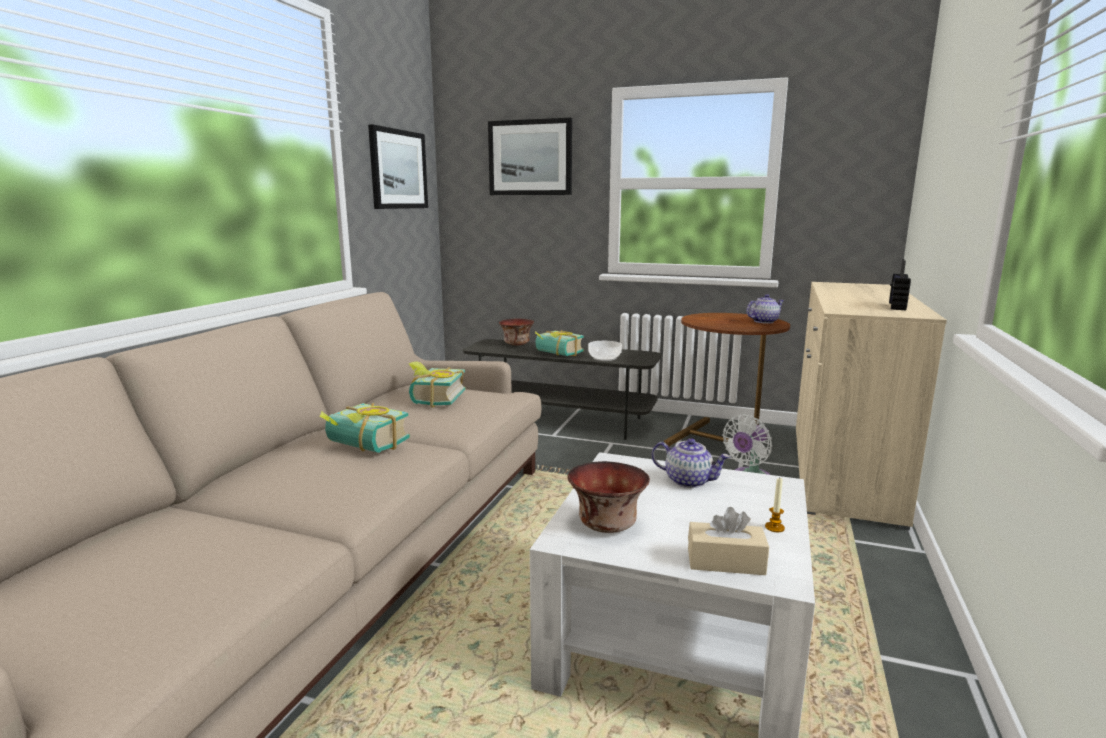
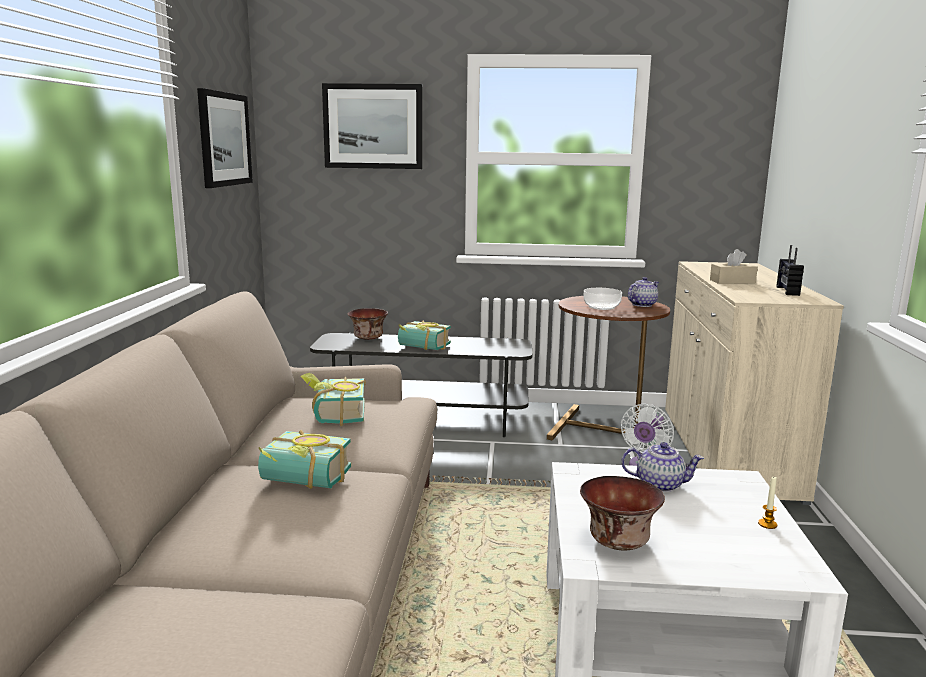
camera: 15 degrees left, 0 degrees up
bowl [588,341,622,361] -> bowl moved to [584,288,622,310]
beige tissue box [688,507,769,575] -> beige tissue box moved to [710,249,758,284]

